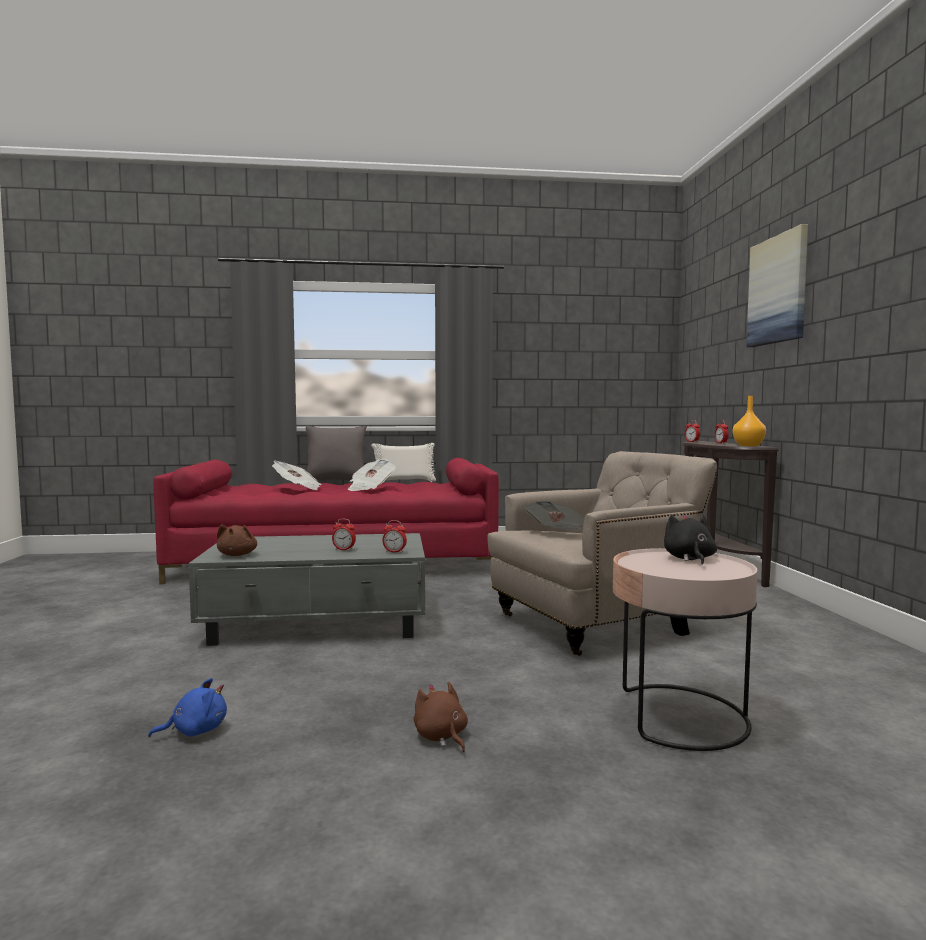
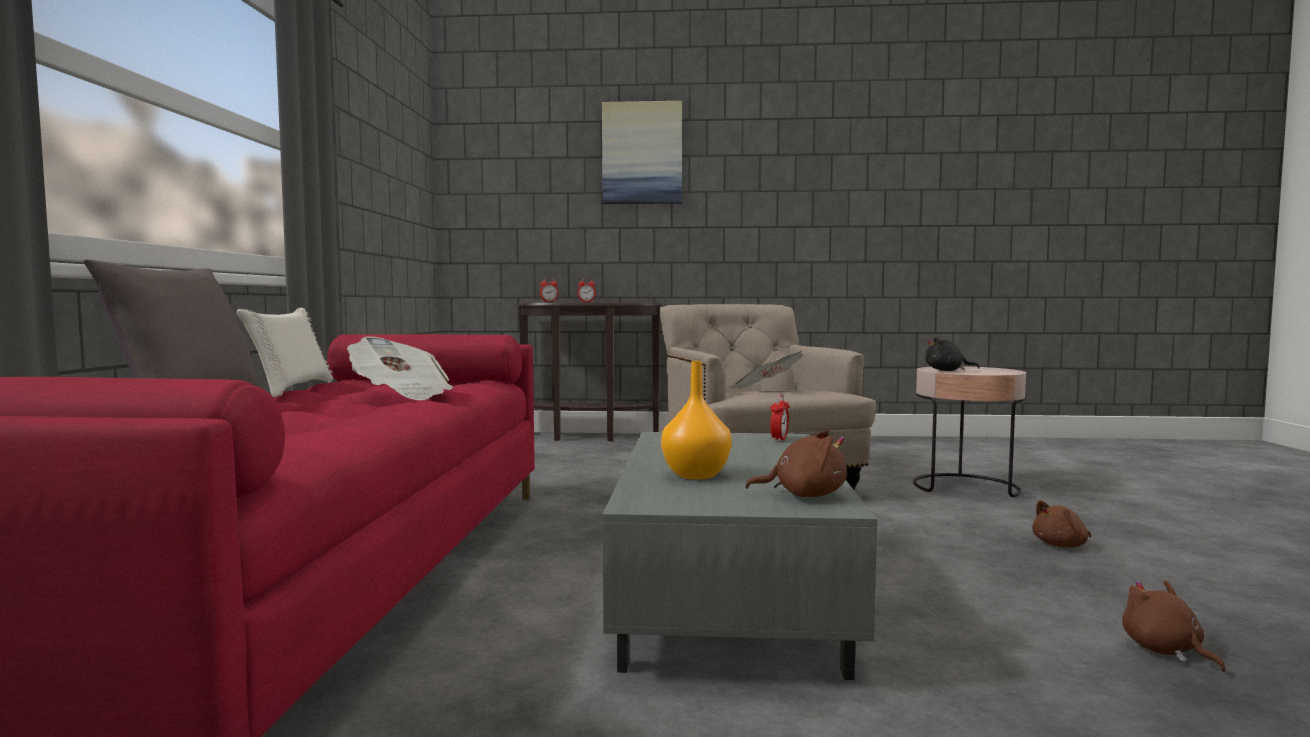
camera: 80 degrees left, 0 degrees up
blue plush toy [148,678,227,737] -> brown plush toy [1122,580,1226,672]
newspaper [272,461,321,490] -> none
alarm clock [332,519,356,551] -> none
orange vase [733,396,766,446] -> orange vase moved to [661,361,732,479]

